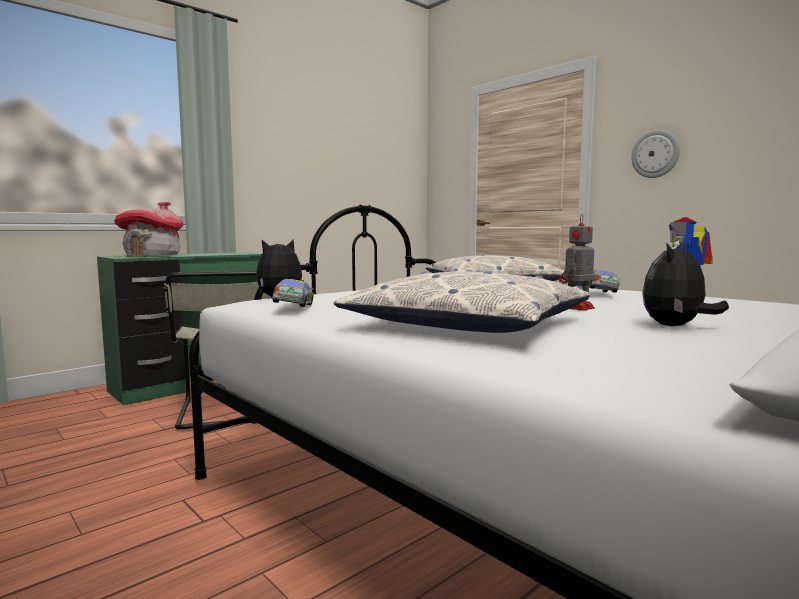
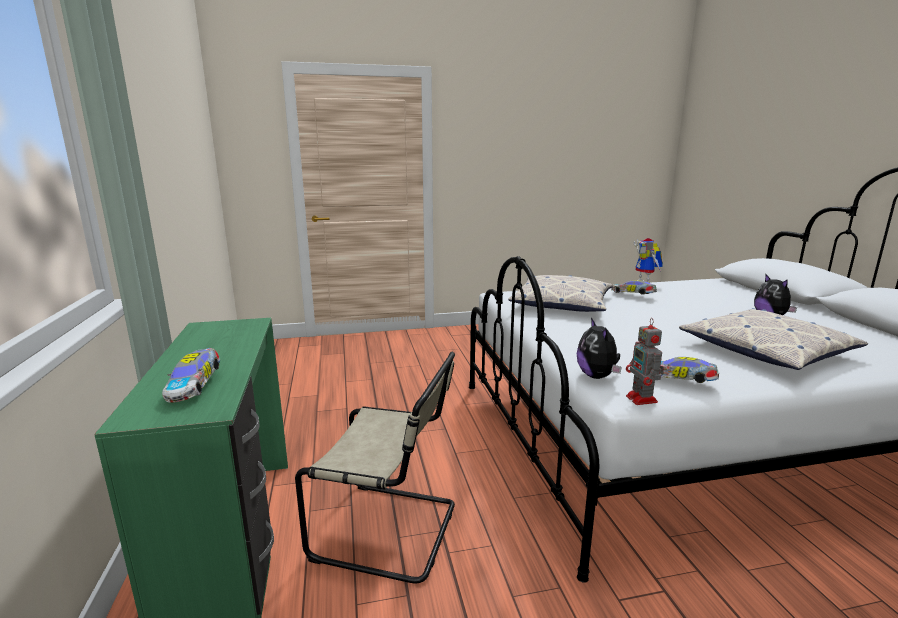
camera: 60 degrees left, 10 degrees up
toy house [115,202,184,257] -> toy car [162,348,220,403]
toy robot [559,214,595,311] -> toy robot moved to [626,318,664,405]
wall clock [631,130,680,178] -> none

